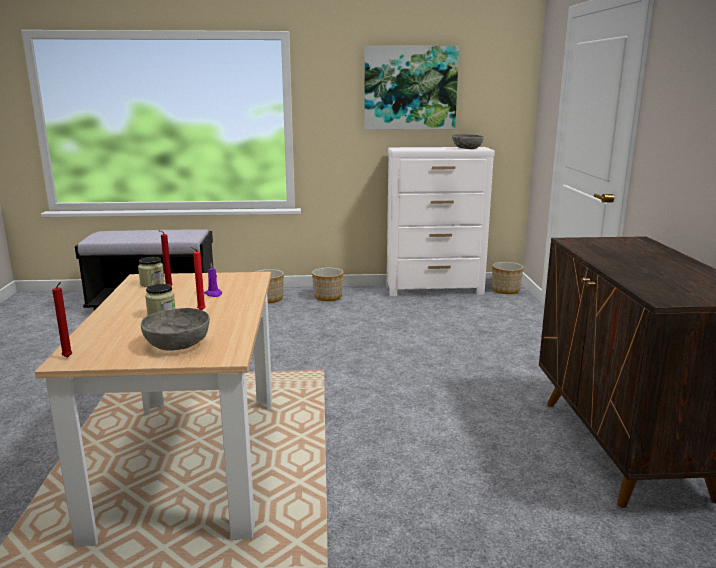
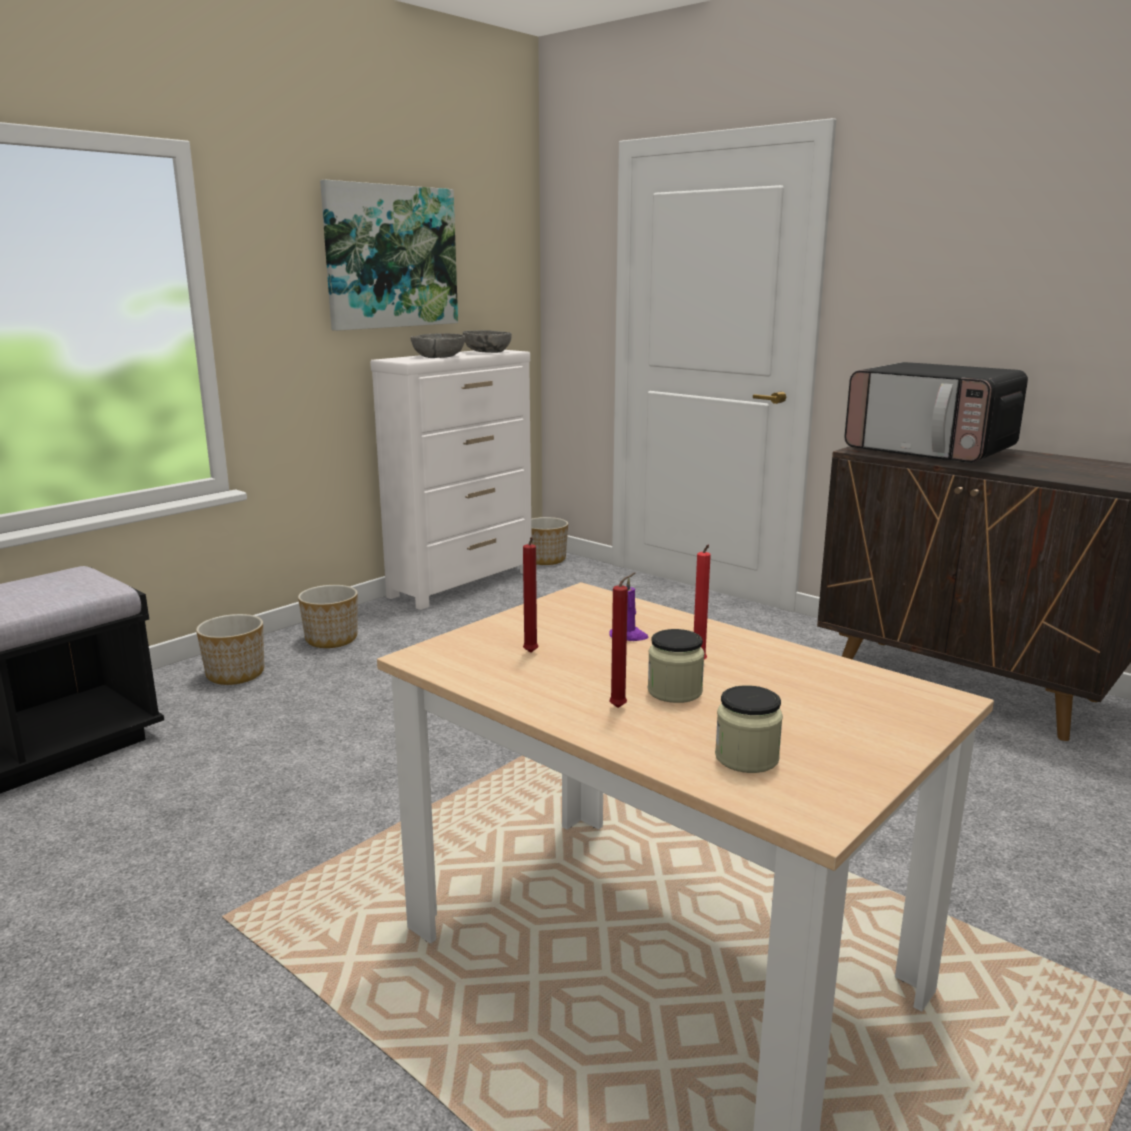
camera: 45 degrees left, 0 degrees up
red candle [52,282,72,358] -> red candle moved to [610,573,636,708]
jar [138,257,165,287] -> jar moved to [715,685,783,773]
grey bowl [141,308,210,351] -> grey bowl moved to [411,333,465,358]
none -> microwave [845,362,1028,463]

